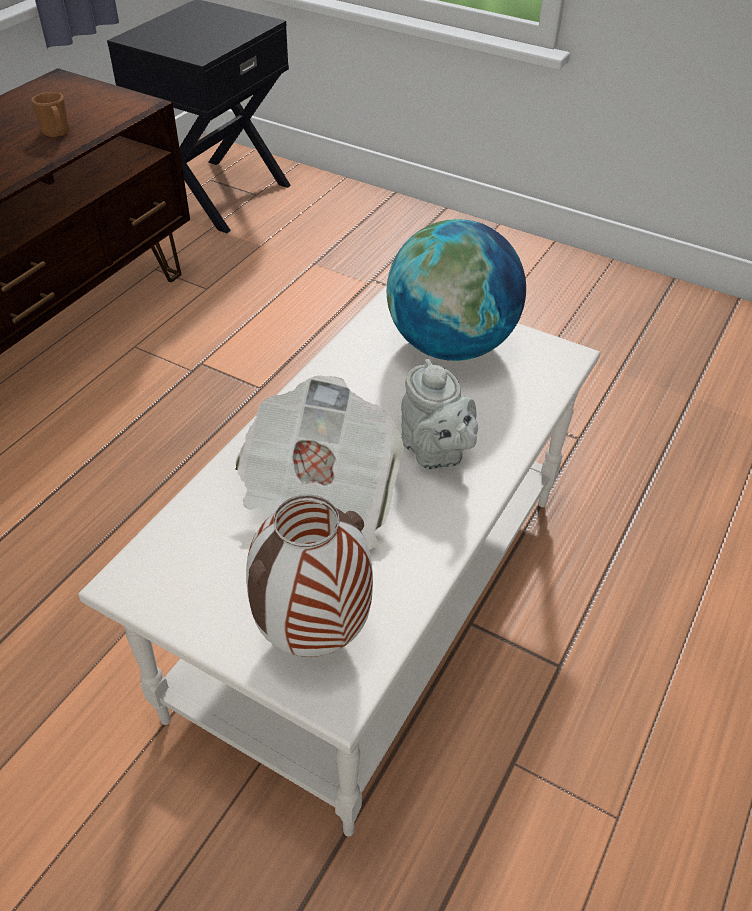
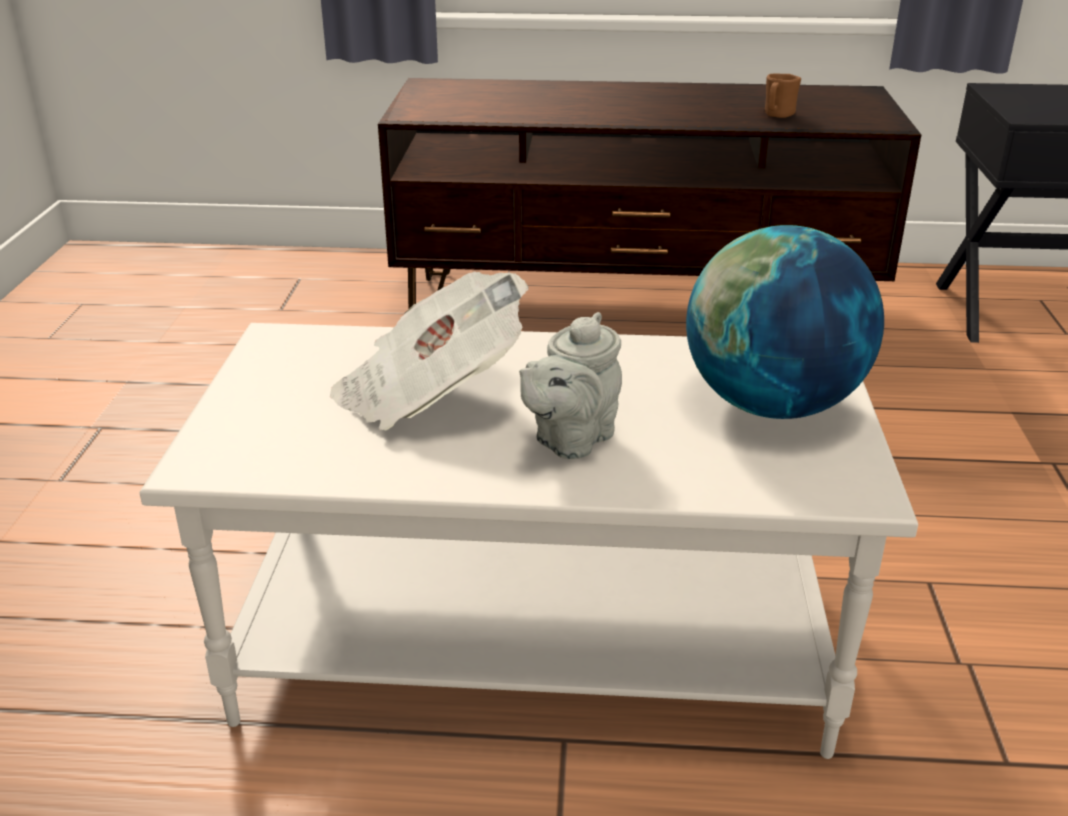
camera: 65 degrees right, 15 degrees down
vase [246,494,373,657] -> none

